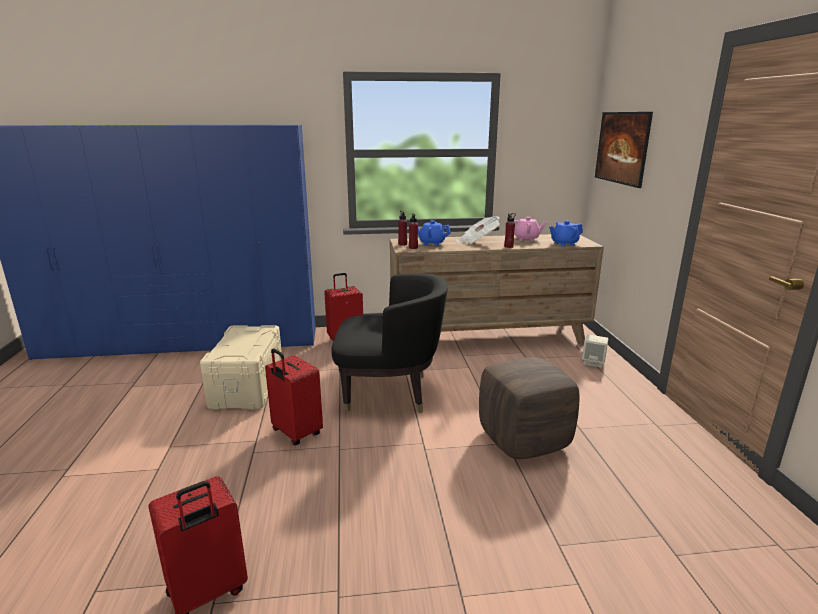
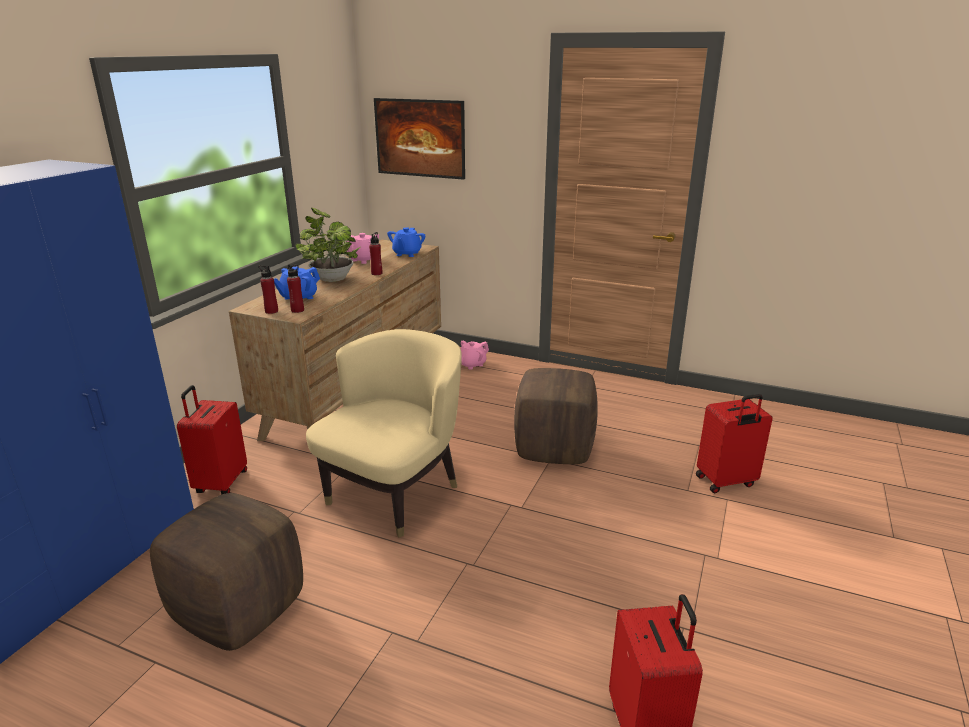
camera: 60 degrees left, 5 degrees up
beige storage box [200,326,282,410] -> brown ottoman [150,493,303,651]
red suitcase [265,348,323,445] -> red suitcase moved to [696,394,773,493]
black armchair [331,273,448,413] -> beige armchair [306,329,462,538]
newspaper [456,216,500,243] -> potted plant [295,208,361,282]
beige speaker [582,334,608,368] -> pink teapot [460,341,489,370]

